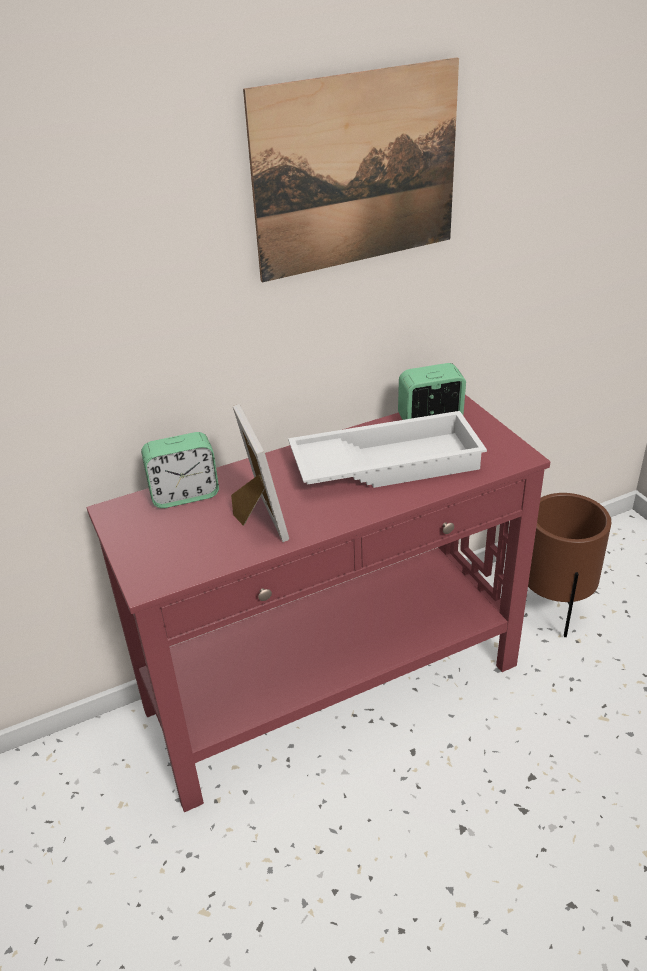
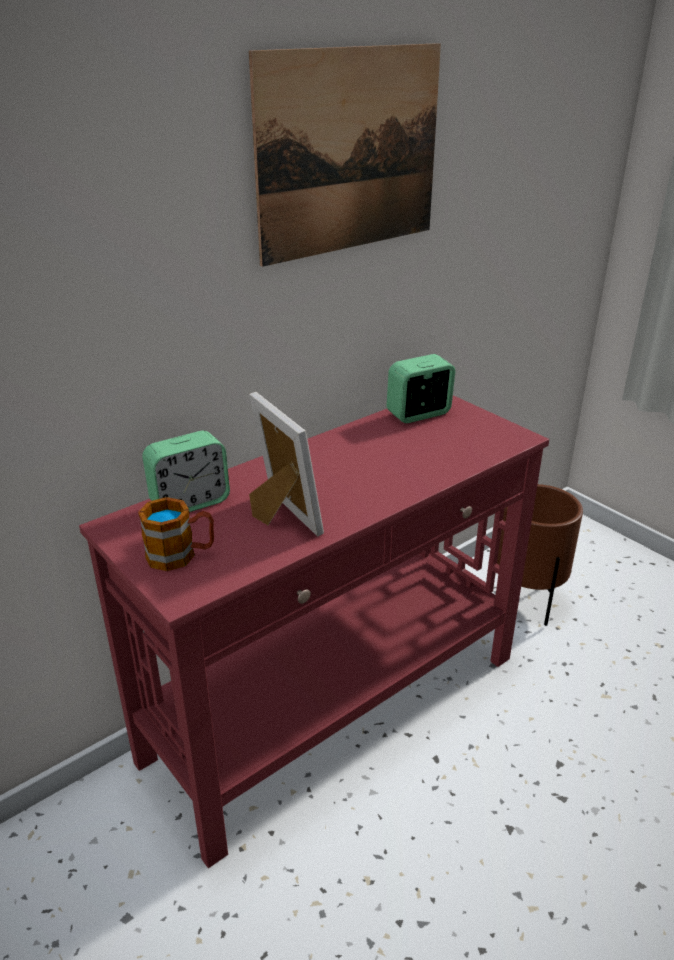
camera: 15 degrees left, 5 degrees down
white tray [288,411,487,488] -> none
none -> mug [138,497,214,571]

